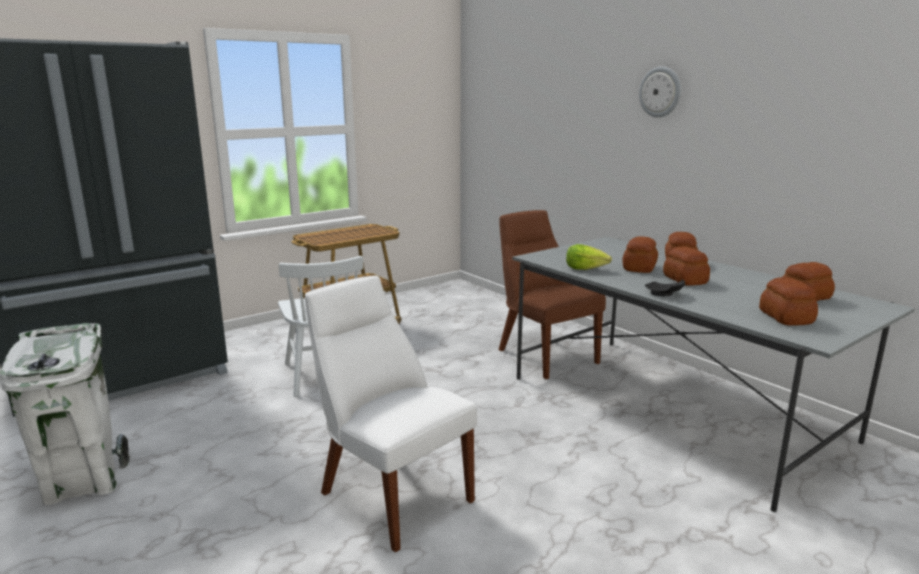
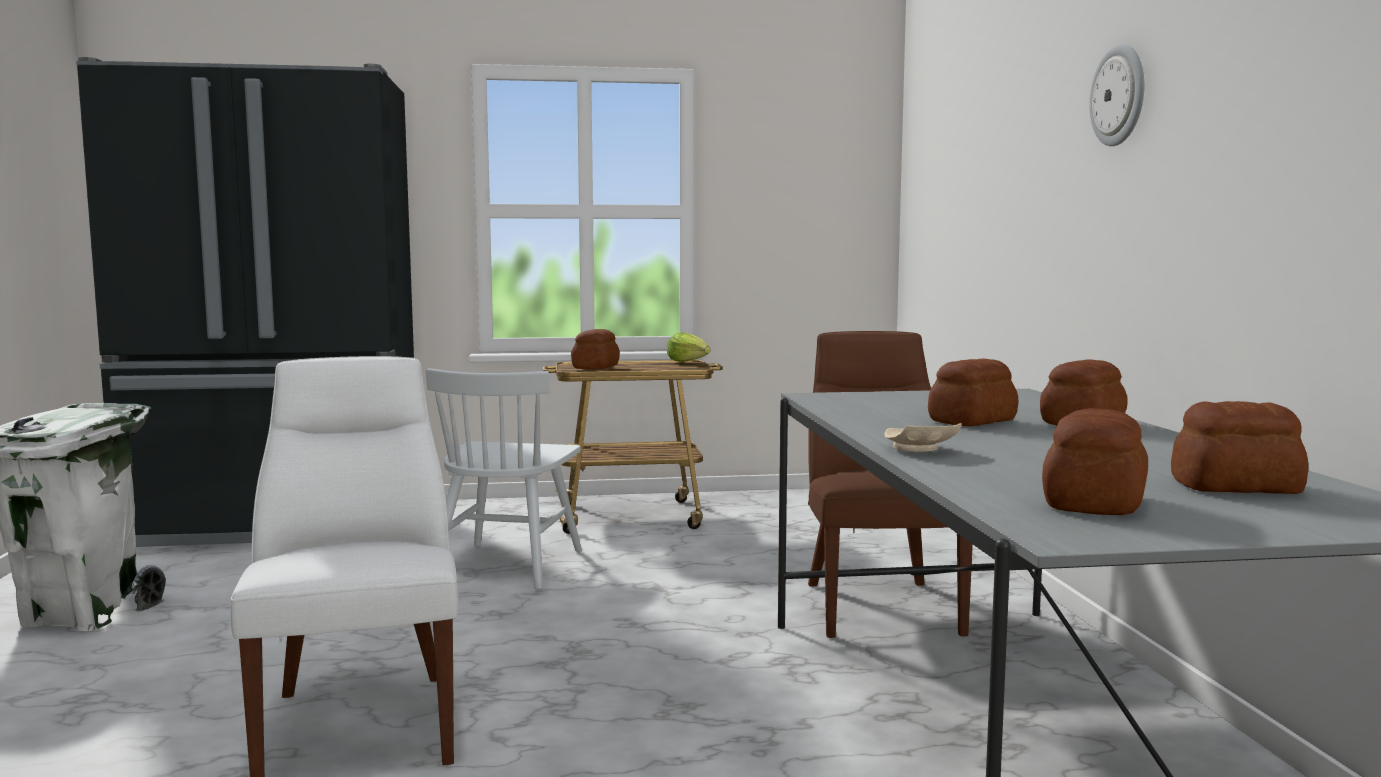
camera: 30 degrees right, 10 degrees down
lettuce [566,244,612,270] -> lettuce moved to [667,332,710,362]
black plate [645,279,685,296] -> beige plate [885,423,962,452]
bread [663,246,710,286] -> bread moved to [571,329,620,369]

